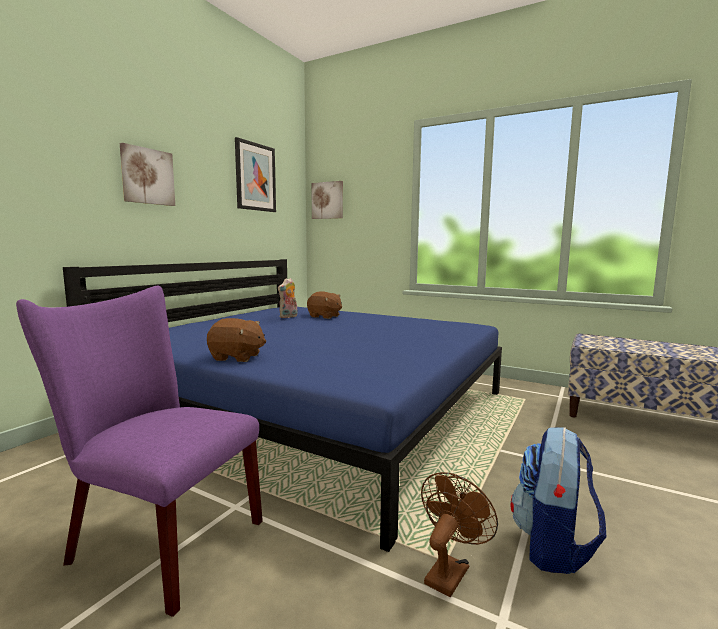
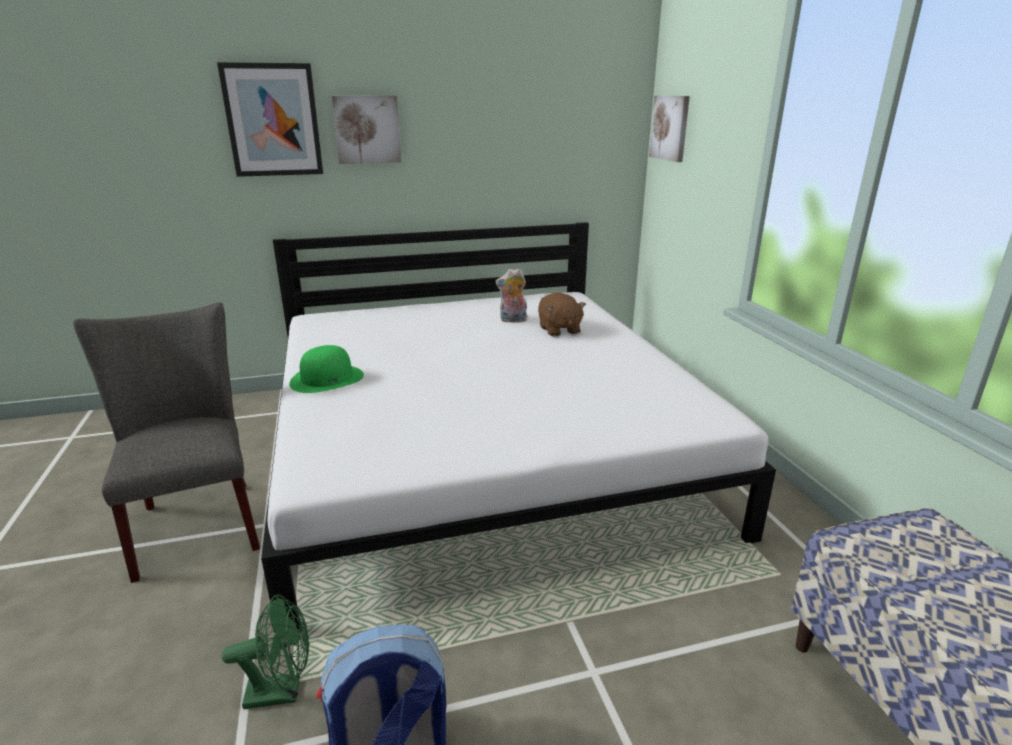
camera: 45 degrees right, 15 degrees up
purple chair [16,286,263,617] -> grey chair [74,302,260,583]
blue bed [63,259,502,552] -> white bed [261,222,776,634]
brown plush toy [207,318,267,362] -> green hat [289,345,364,393]
picture [235,137,276,212] -> picture moved to [217,62,323,177]
brown fan [421,472,498,597] -> green fan [222,594,309,709]

